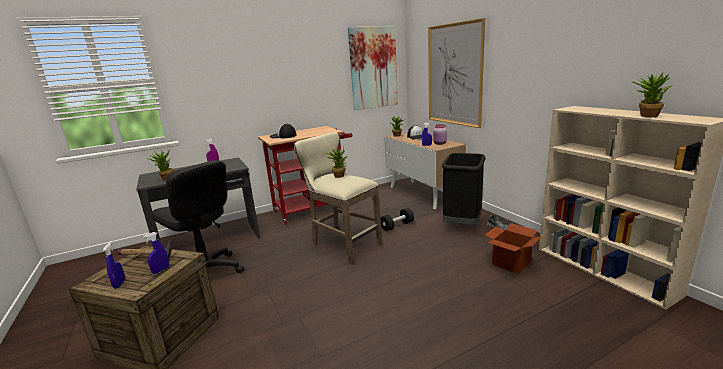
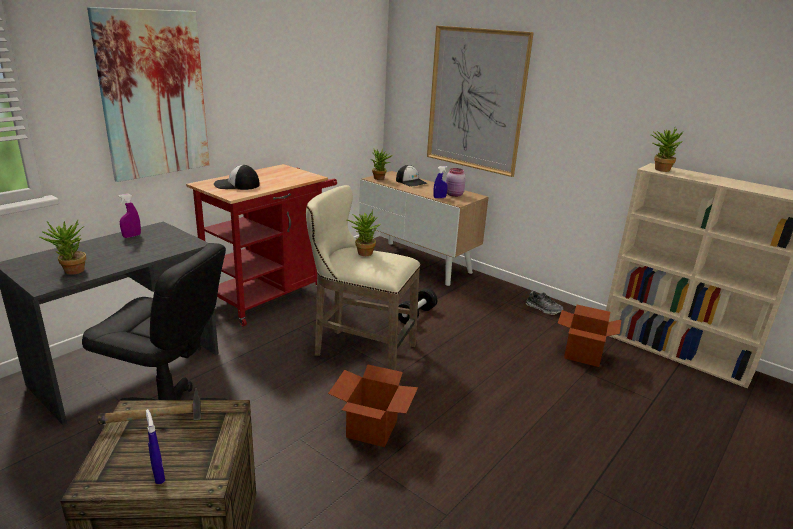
camera: 25 degrees left, 5 degrees up
blue spray bottle [143,232,169,274] -> none
picture [348,26,398,110] -> picture moved to [87,7,210,182]
black trash can [442,153,485,225] -> none
potted plant [632,73,672,117] -> potted plant moved to [650,128,683,172]
none -> cardboard box [328,364,418,447]

